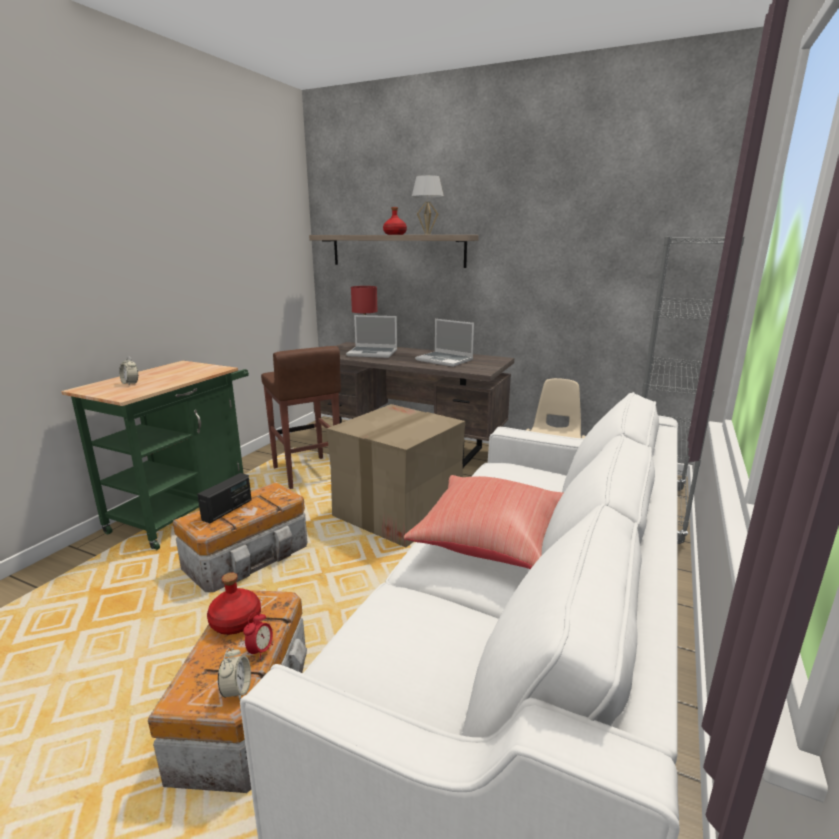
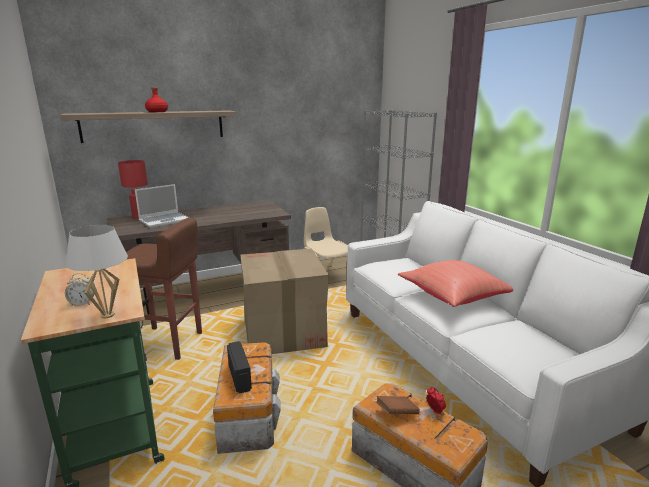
camera: 50 degrees left, 0 degrees up
red bottle [207,572,261,635] -> brown book [376,396,420,414]
alarm clock [218,648,251,700] -> none
white table lamp [412,175,444,235] -> white table lamp moved to [66,225,128,318]
laptop [415,319,474,367] -> none

